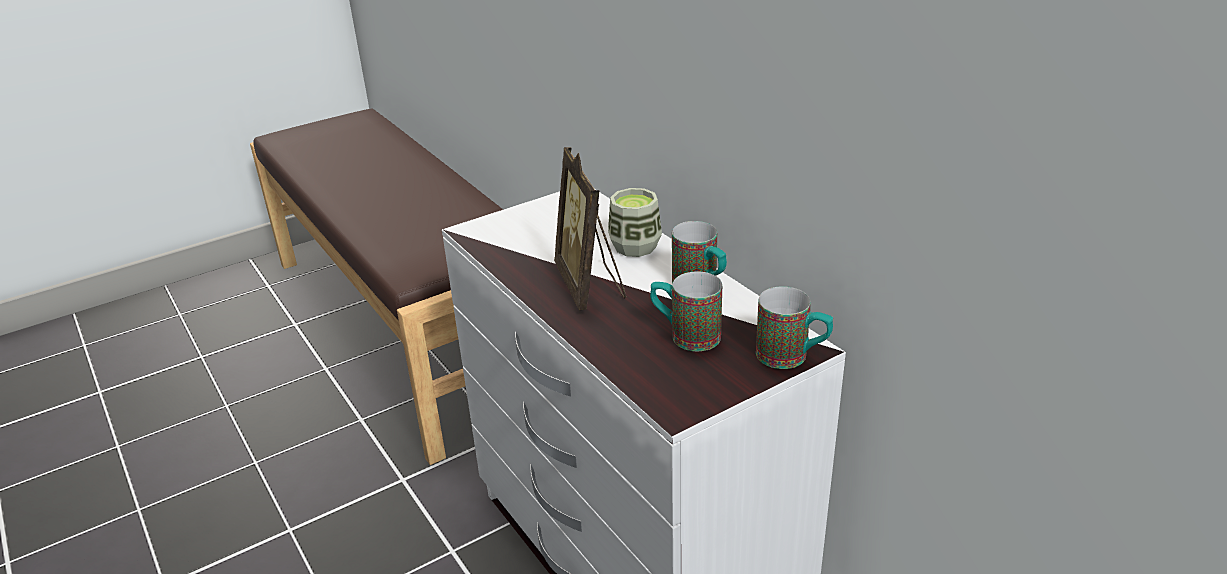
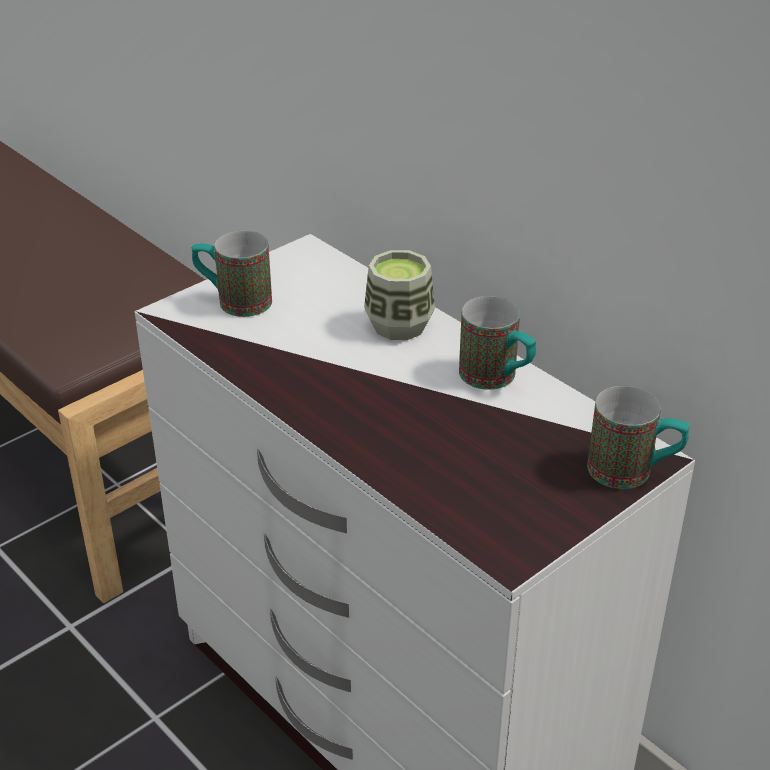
camera: 10 degrees left, 5 degrees up
picture frame [554,147,626,311] -> none
mug [650,271,722,351] -> mug moved to [192,231,272,317]

